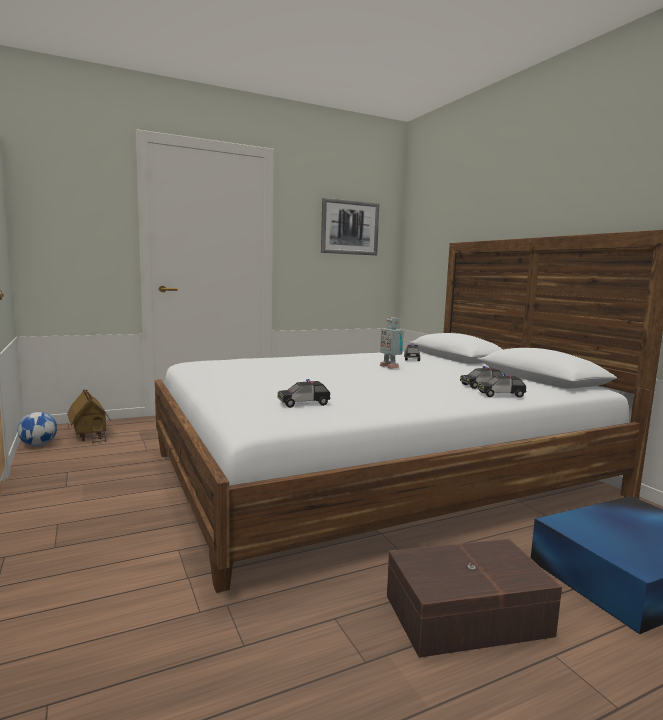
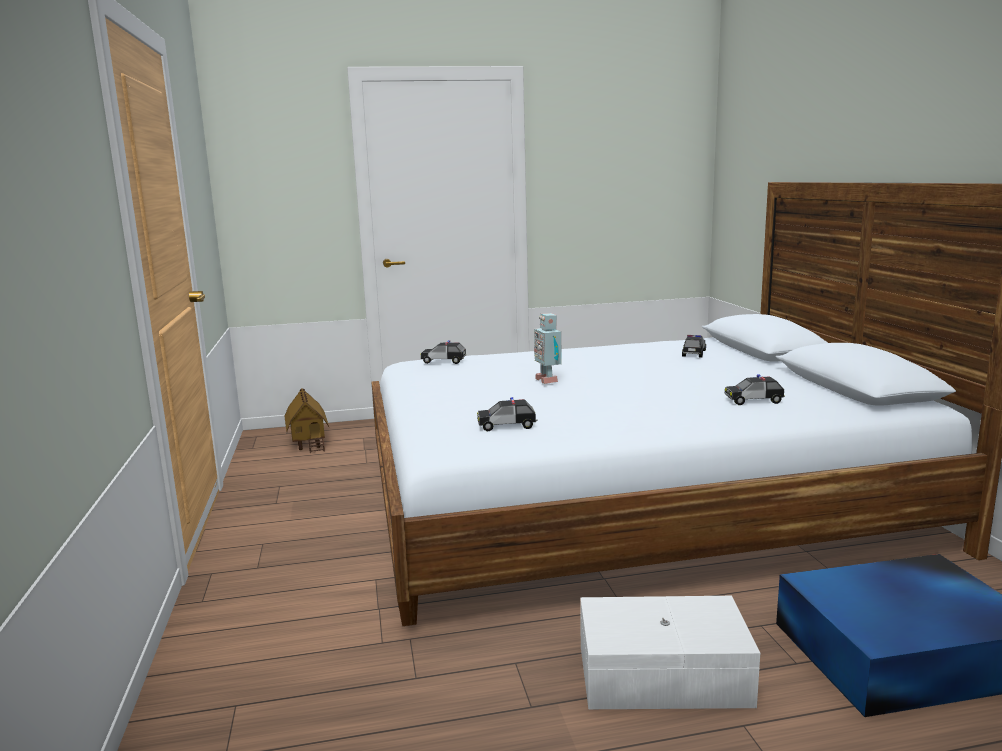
camera: 15 degrees right, 5 degrees up
football [18,412,57,446] -> none
picture [321,198,379,255] -> none
toy robot [380,317,404,369] -> toy robot moved to [534,313,562,384]
brown storage box [387,539,562,658] -> white storage box [580,596,760,709]
toy car [477,374,527,398] -> toy car moved to [421,340,467,364]

